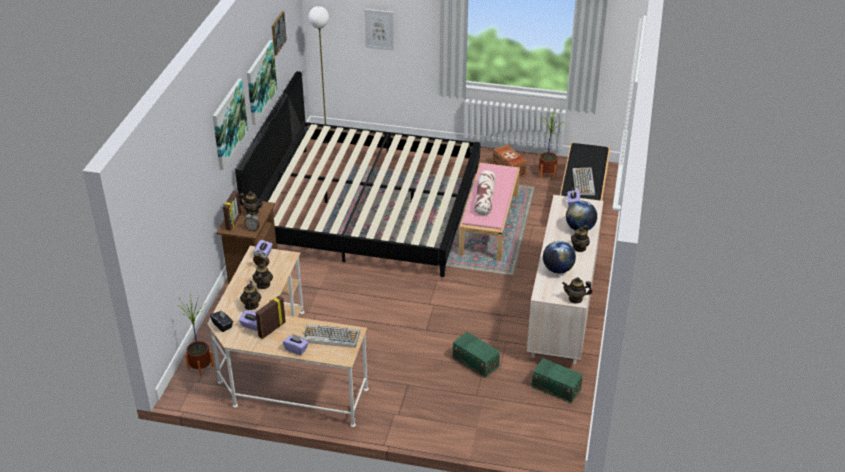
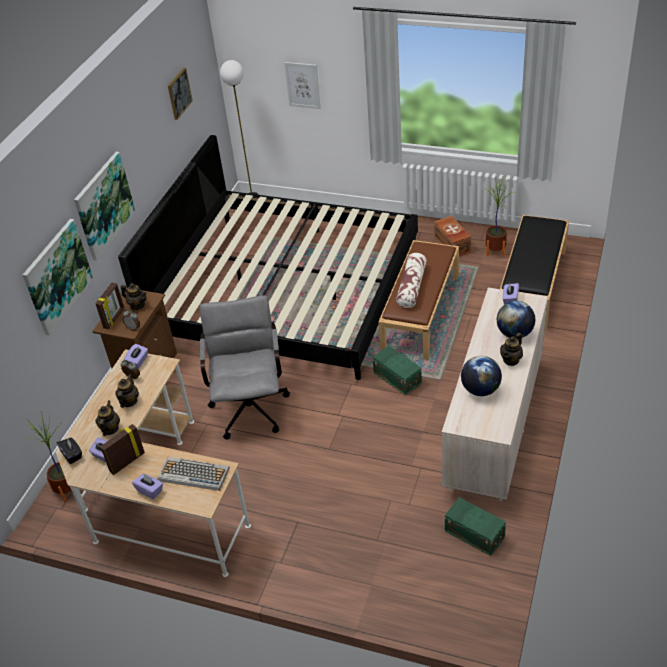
camera: 10 degrees right, 5 degrees up
picture [247,40,277,125] -> picture moved to [23,219,93,335]
green storage box [453,332,500,378] -> green storage box moved to [373,346,422,396]
pink bench [459,163,520,261] -> brown bench [378,240,459,360]
teapot [562,277,592,304] -> none
keyboard [572,168,595,196] -> none
none -> grey office chair [200,295,290,439]

